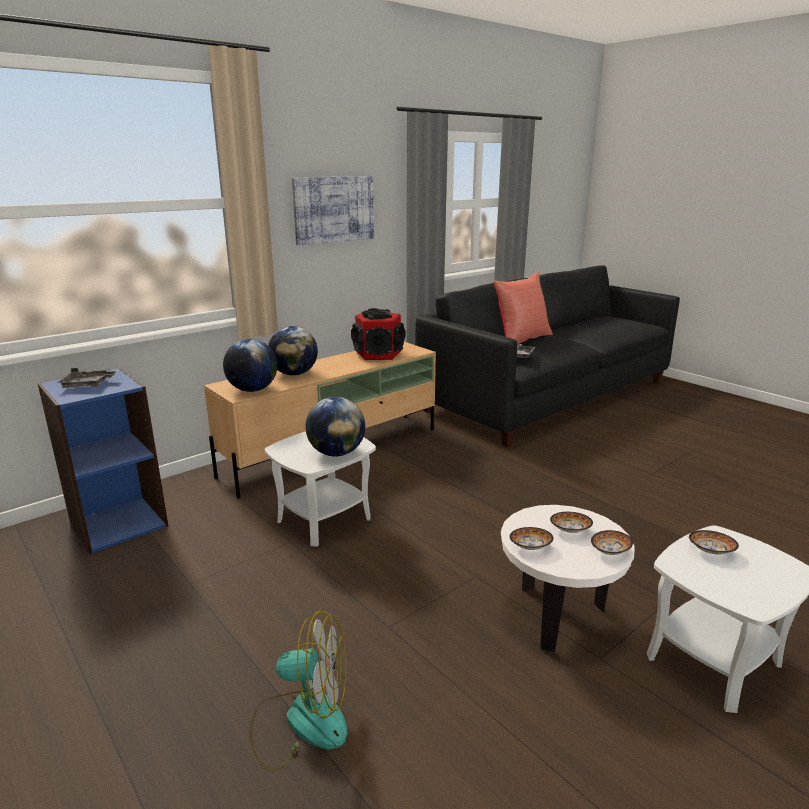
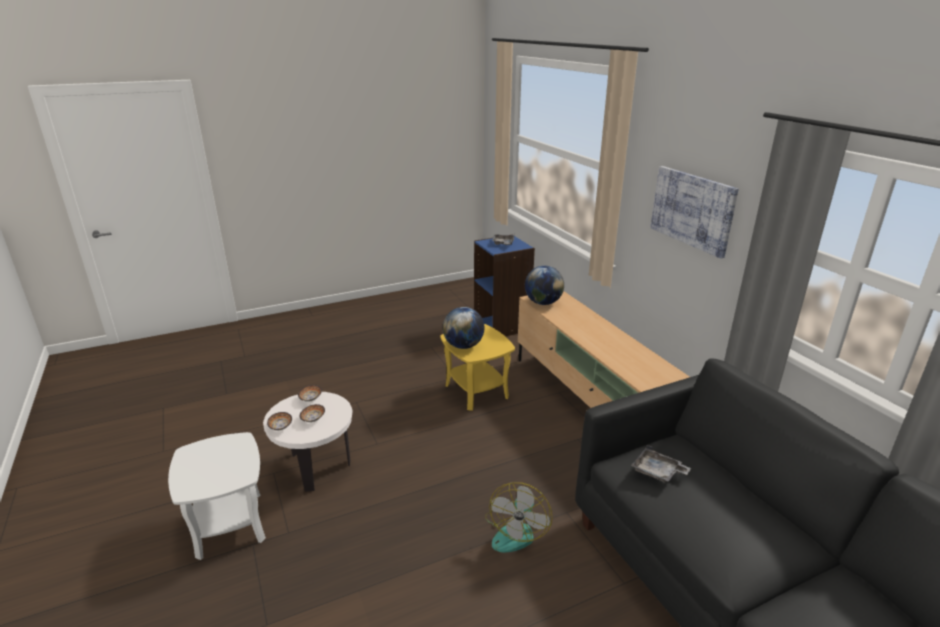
camera: 105 degrees right, 5 degrees up
fan [249,610,347,772] -> fan moved to [485,482,553,553]
white side table [265,431,376,546] -> yellow side table [440,324,515,411]
globe [268,326,318,376] -> none
speaker [351,308,405,360] -> none
red pillow [493,272,553,343] -> none
bowl [689,530,739,554] -> none

